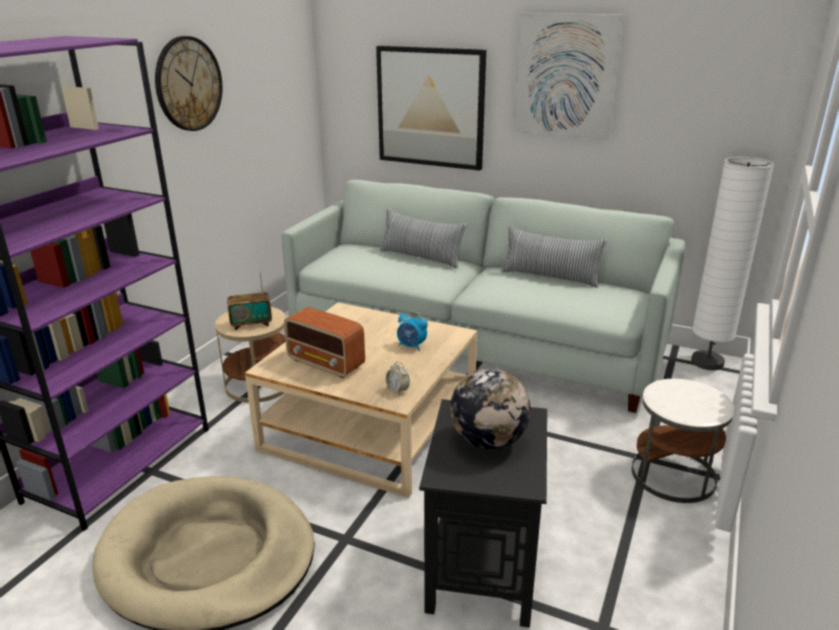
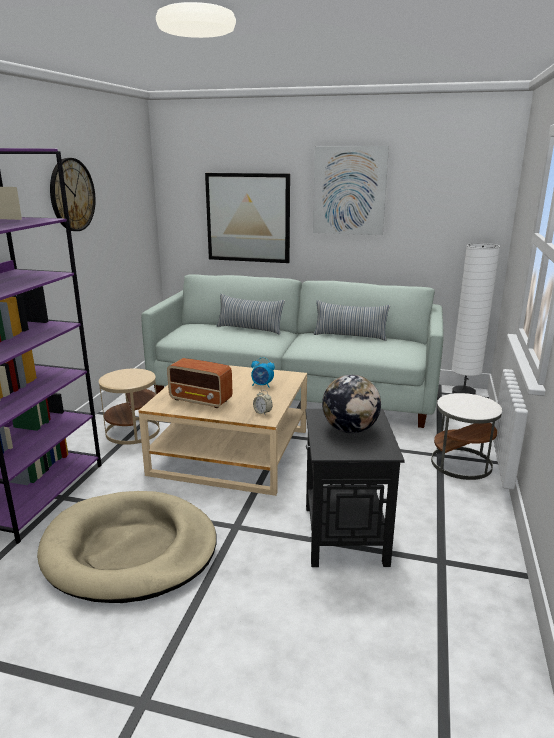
camera: 10 degrees left, 5 degrees down
radio [227,272,272,330] -> none

